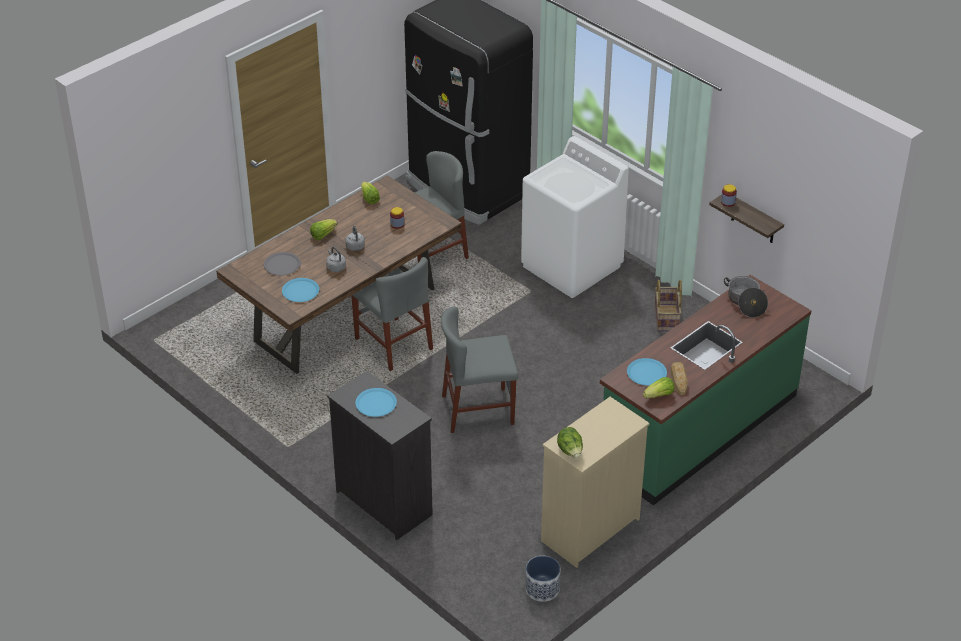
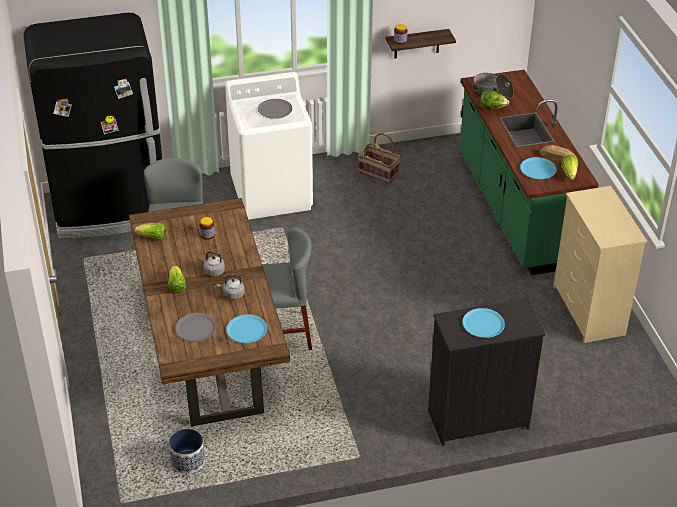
camera: 60 degrees left, 0 degrees up
grey chair [441,306,519,433] -> none
planter [525,556,560,602] -> planter moved to [169,429,205,474]
lettuce [557,427,583,458] -> lettuce moved to [480,90,509,110]
none -> grey plate [258,99,292,119]

